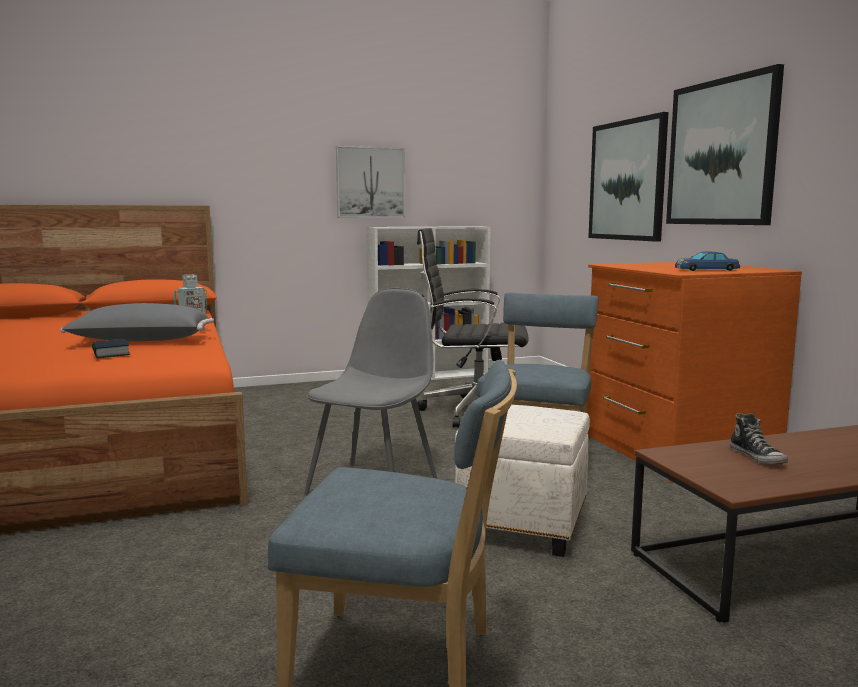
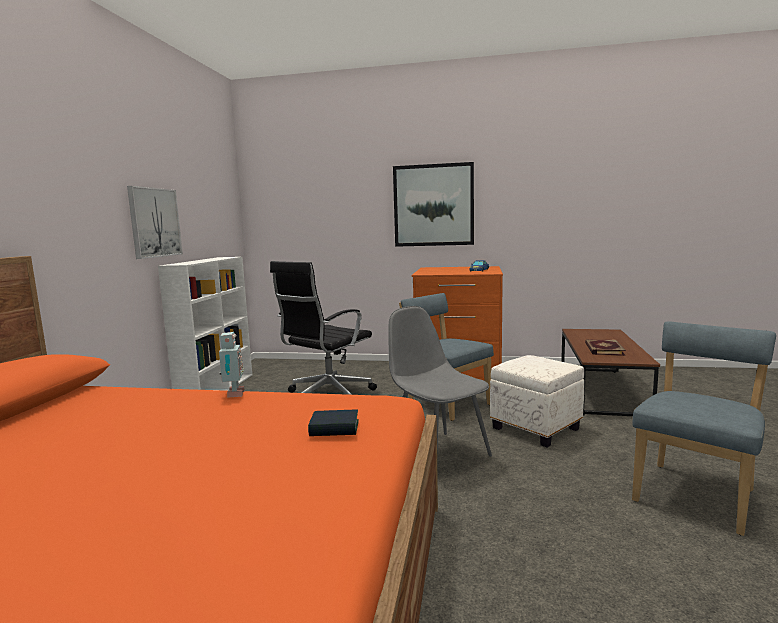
camera: 60 degrees left, 0 degrees up
grey pillow [60,303,214,341] -> none
picture [588,112,669,242] -> none
shoe [730,413,788,464] -> book [585,339,626,356]

